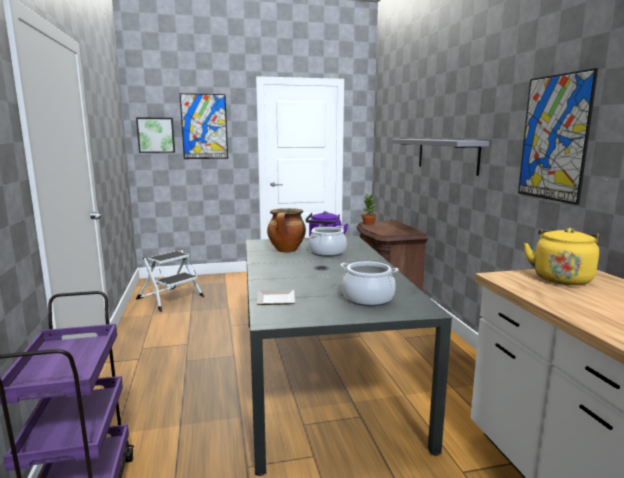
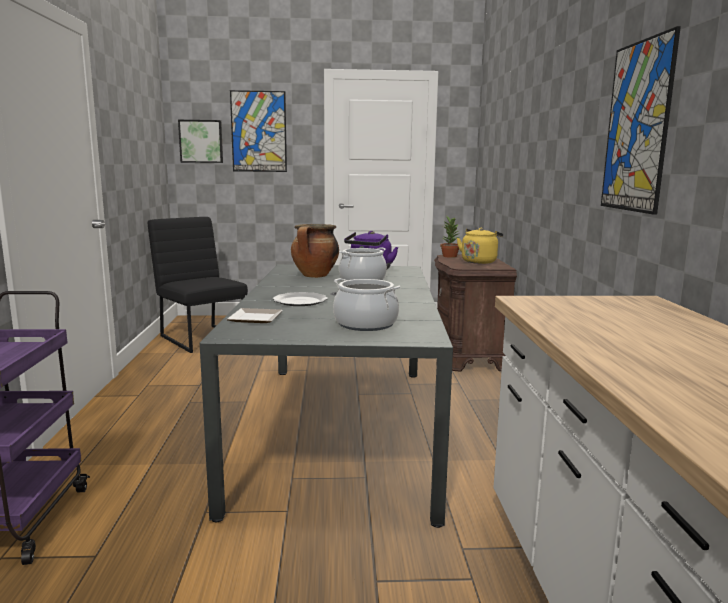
camera: 10 degrees right, 0 degrees up
step ladder [136,249,204,312] -> black chair [148,217,248,353]
grey shelf [392,139,489,176] -> none
yellow kettle [524,228,599,285] -> yellow kettle moved to [457,228,503,264]
none -> plate [273,292,328,306]

